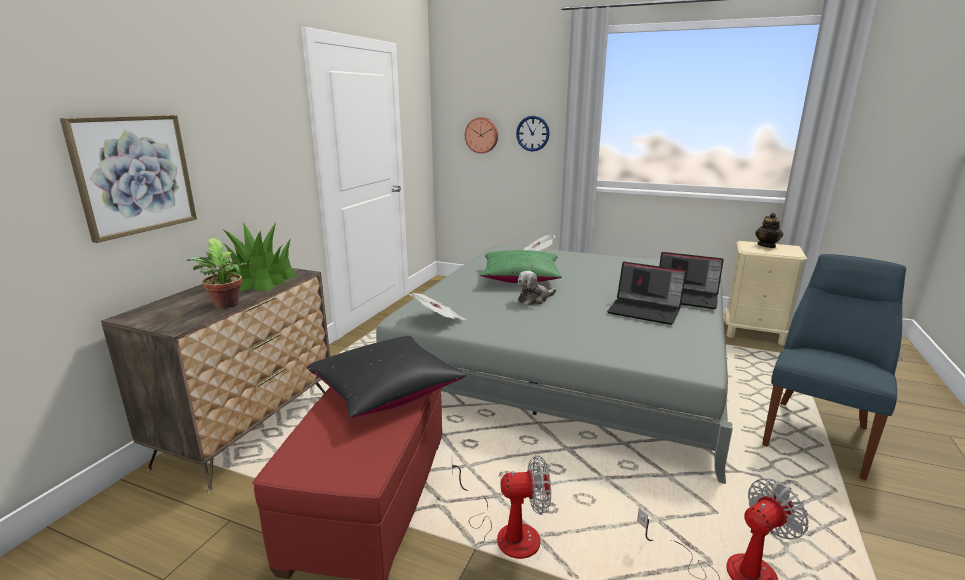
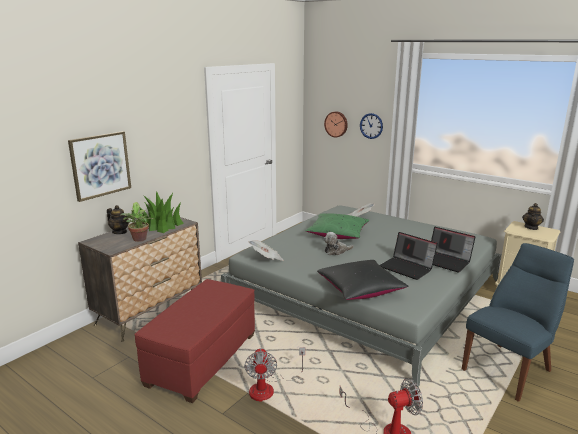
camera: 15 degrees right, 0 degrees up
black pillow [307,336,467,418] -> black pillow moved to [317,260,408,300]
fan [452,455,551,559] -> fan turned 75 degrees clockwise [244,347,305,401]
none -> teapot [107,205,129,234]

